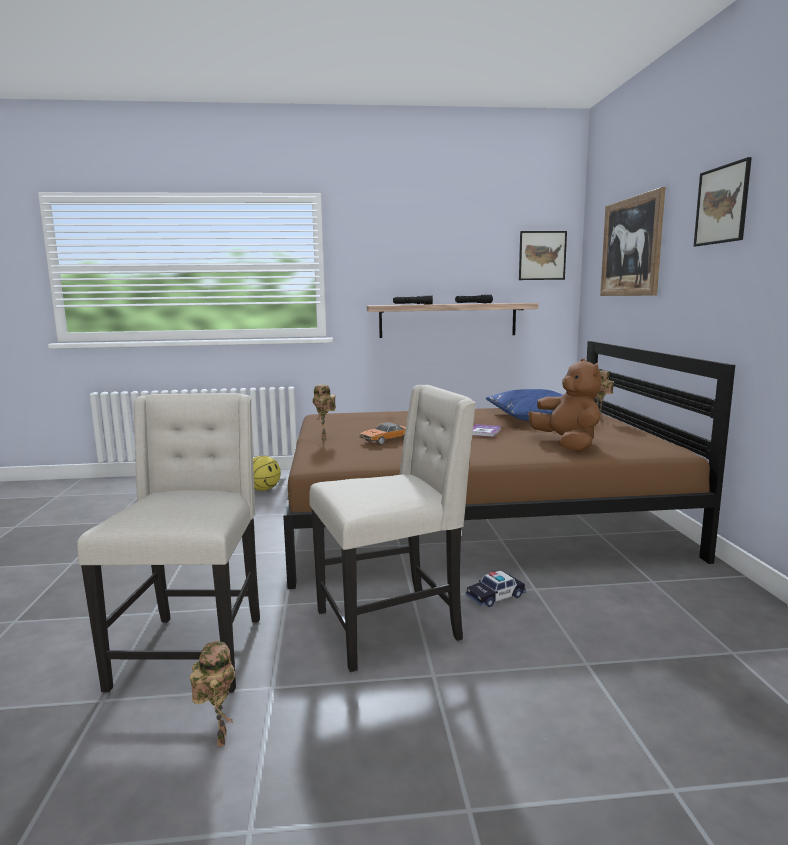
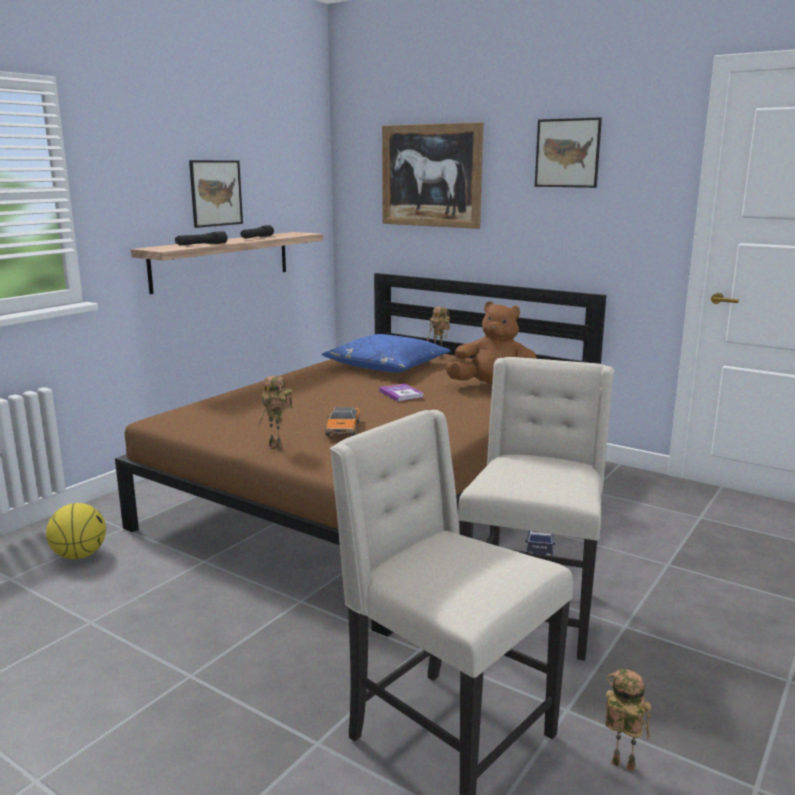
camera: 50 degrees left, 5 degrees up
picture [519,231,567,280] -> picture moved to [189,160,243,228]

